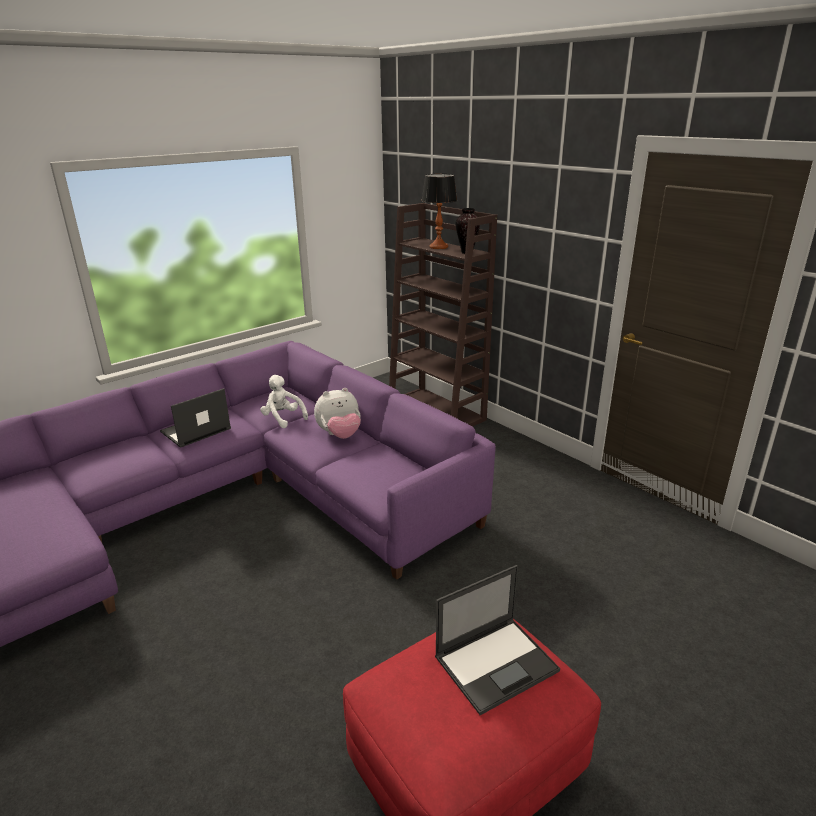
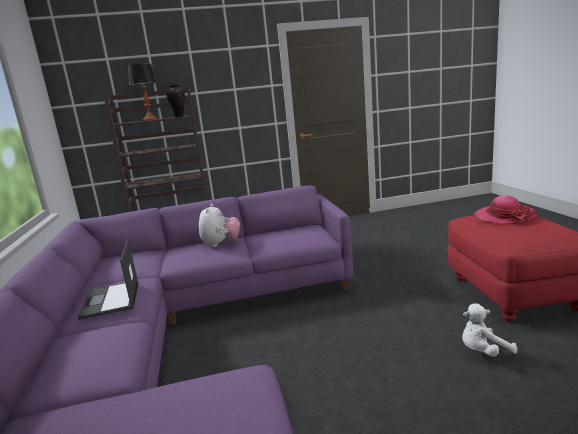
camera: 60 degrees left, 10 degrees down
white plush toy [260,375,308,428] -> white plush toy moved to [462,304,517,357]
laptop [435,565,560,715] -> hat [475,195,537,224]

